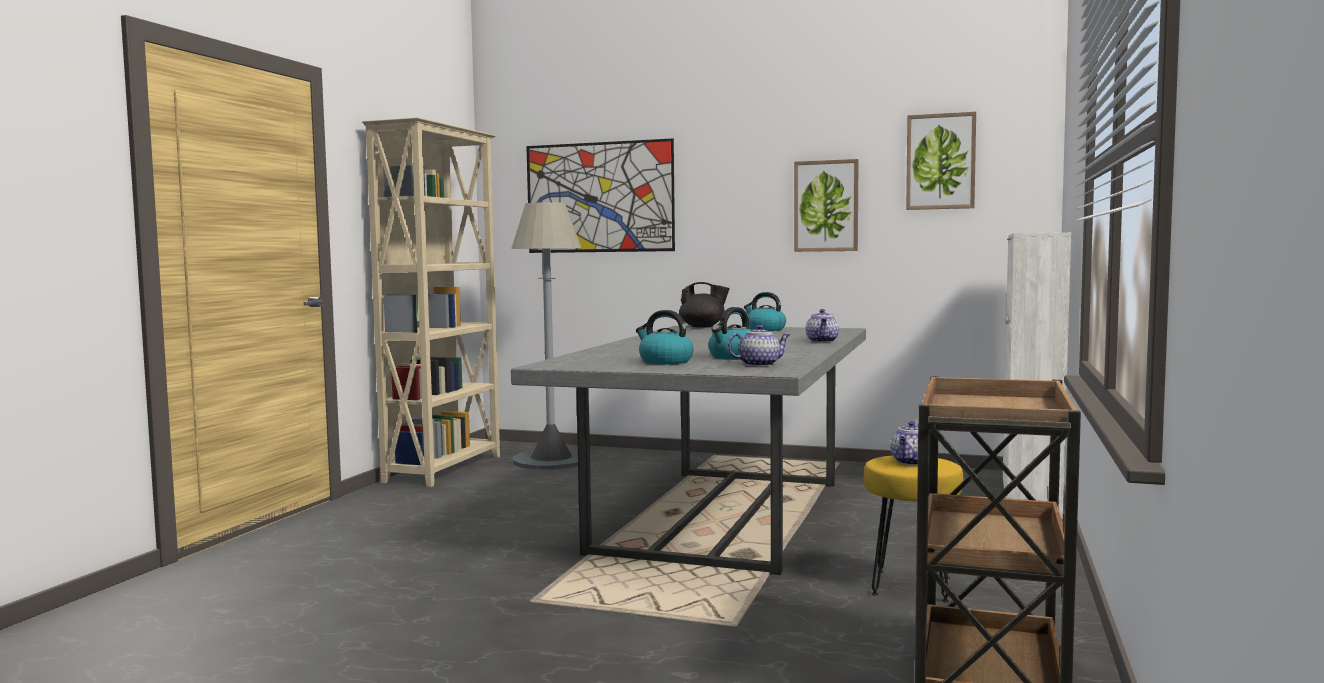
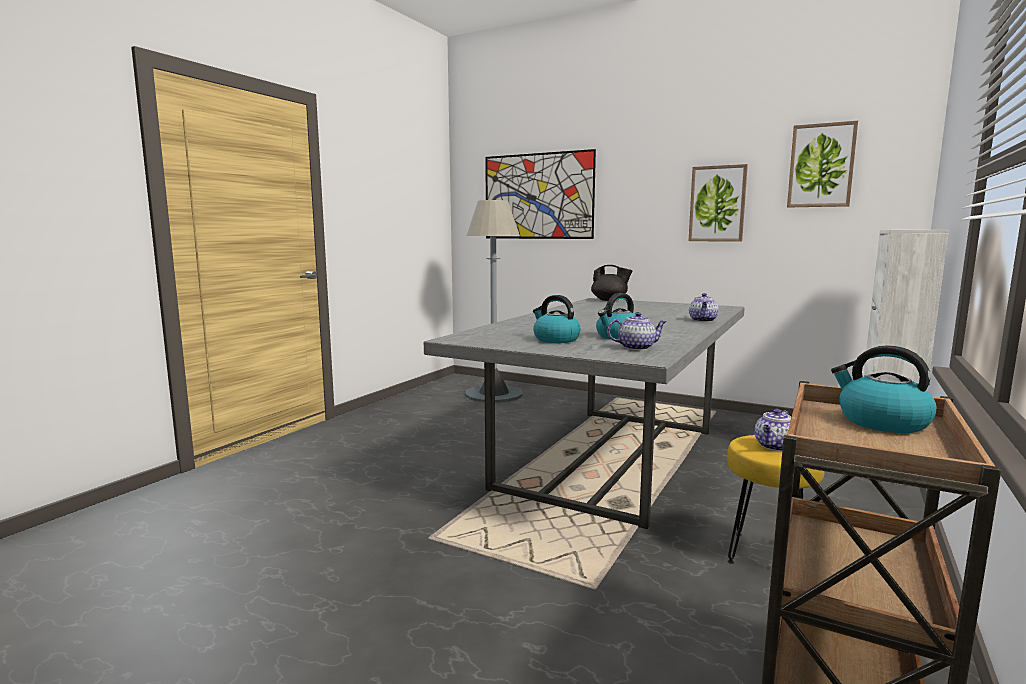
camera: 10 degrees right, 5 degrees up
beige bookcase [362,117,500,487] -> none
kettle [744,292,786,331] -> kettle moved to [831,345,937,433]

